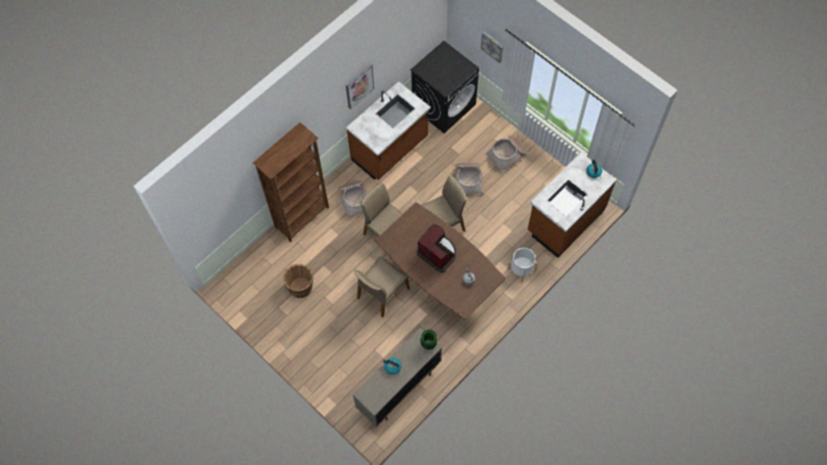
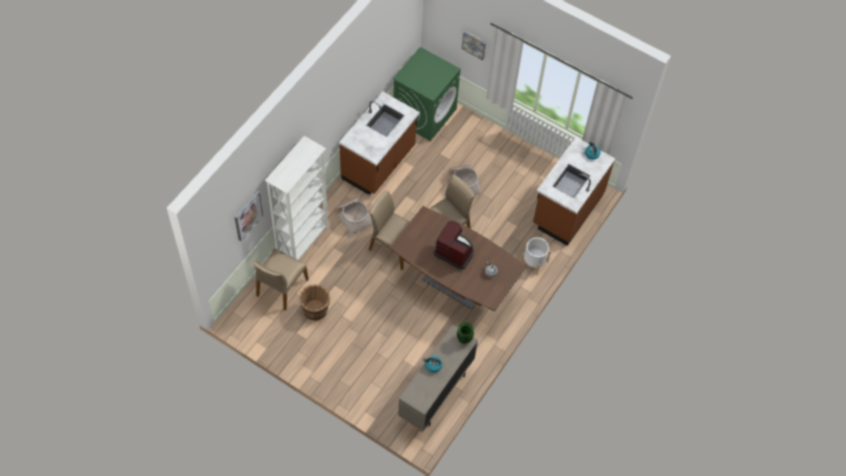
camera: 15 degrees left, 5 degrees down
brown bookcase [253,122,329,242] -> white bookcase [265,136,328,260]
picture [346,64,374,109] -> picture moved to [234,191,263,241]
beige chair [354,256,410,318] -> beige chair moved to [252,248,309,311]
black washing machine [411,41,479,133] -> green washing machine [393,47,461,141]
basket [485,135,527,173] -> none

